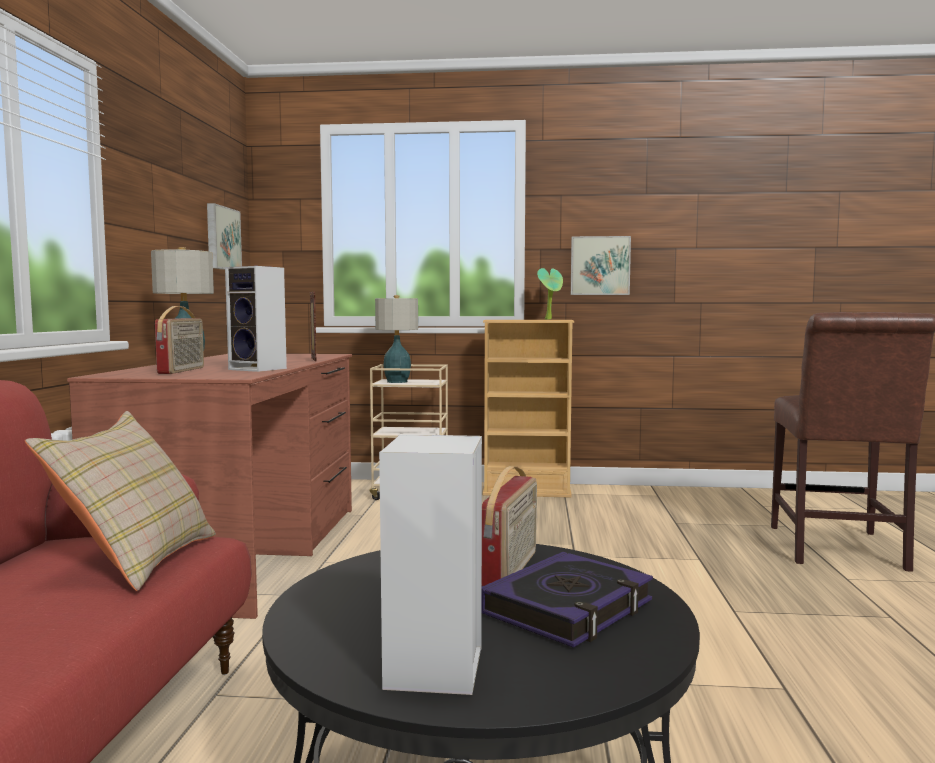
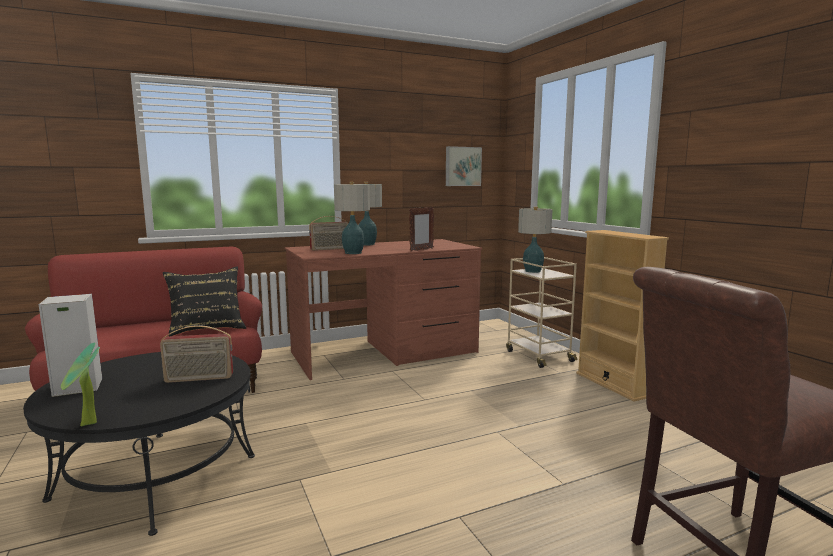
camera: 60 degrees right, 5 degrees up
beige pillow [25,411,216,591] -> black pillow [163,266,246,336]
speaker [225,266,287,372] -> table lamp [334,182,370,254]
book [482,552,653,648] -> none
potted plant [537,268,563,320] -> potted plant moved to [61,343,100,427]
picture [571,236,631,295] -> none

